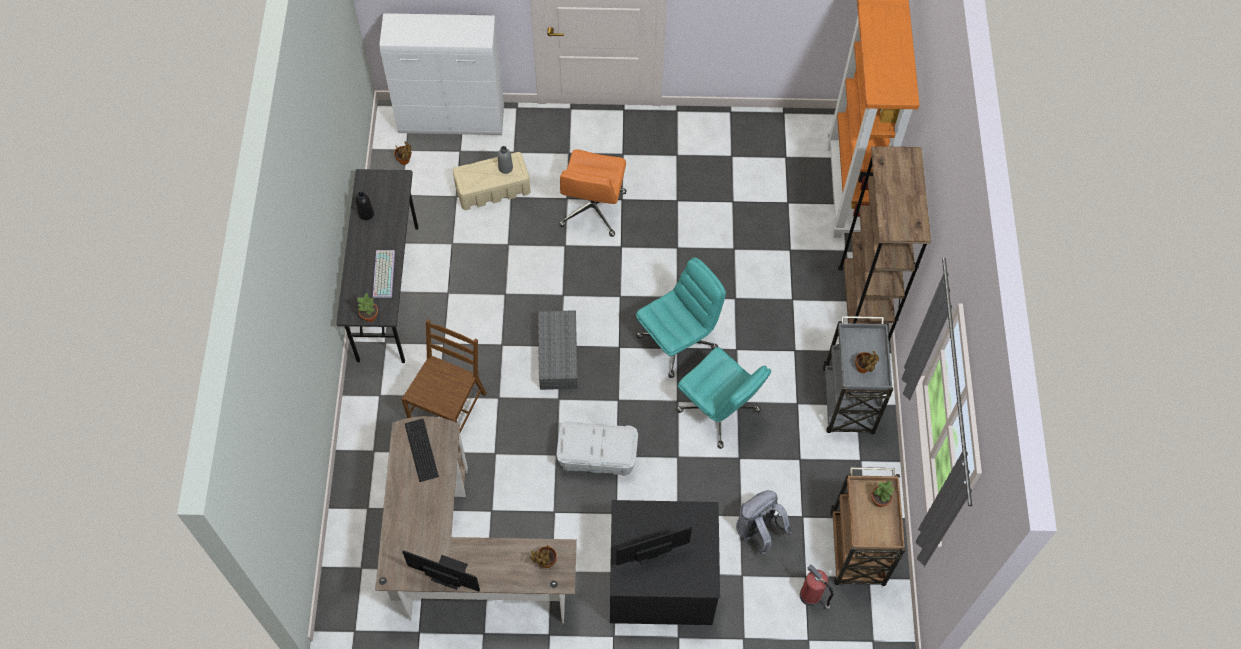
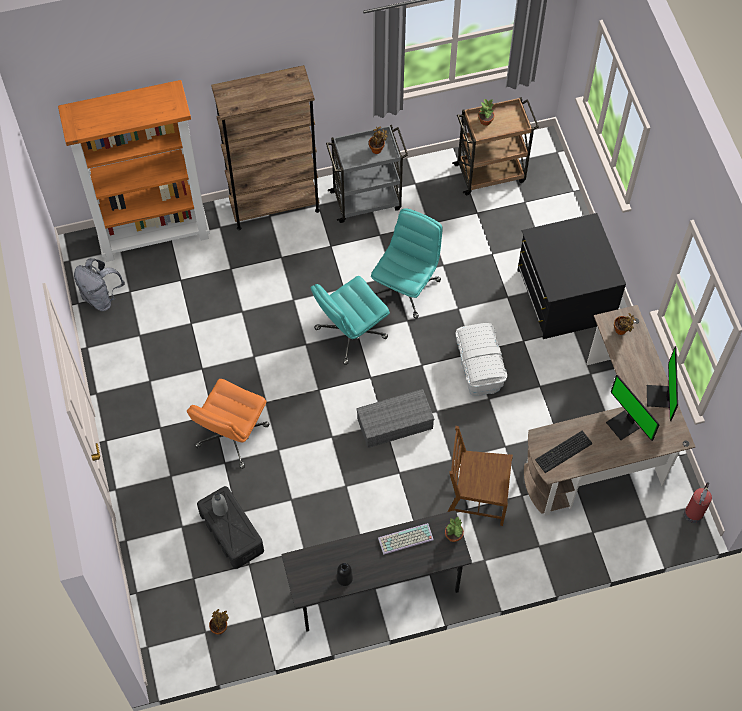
camera: 105 degrees left, 0 degrees up
white cabinet [379,13,504,135] -> none
beige storage box [453,152,531,210] -> black storage box [197,486,264,569]
orange office chair [559,149,627,237] -> orange office chair turned 120 degrees clockwise [187,379,269,469]
monitor [616,527,692,565] -> monitor moved to [606,375,659,441]
turquoise office chair [636,258,726,378] -> turquoise office chair turned 75 degrees counterclockwise [311,276,390,365]
grey backpack [736,490,792,555] -> grey backpack moved to [74,258,125,311]
fire extinguisher [800,564,833,609] -> fire extinguisher moved to [684,482,712,523]

